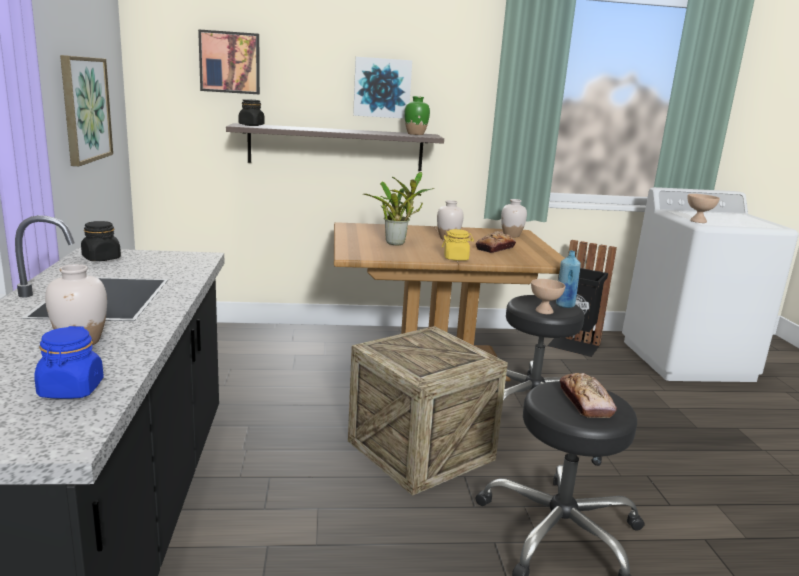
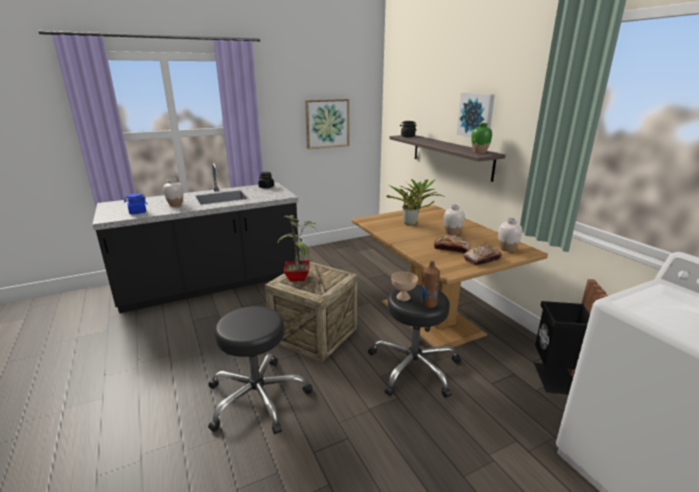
camera: 70 degrees right, 5 degrees up
picture [198,29,260,94] -> none
yellow jar [442,229,474,261] -> none
blue bottle [556,251,581,308] -> brown bottle [421,261,440,308]
bread [560,373,617,418] -> bread moved to [464,245,502,265]
beige bowl [688,194,720,223] -> none
none -> potted plant [277,215,317,281]

